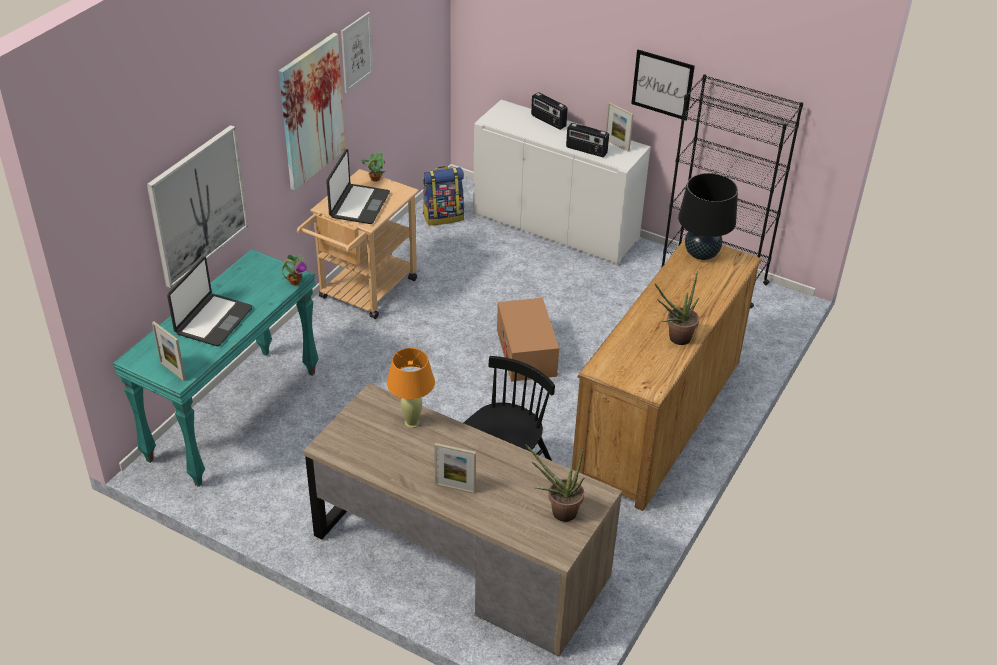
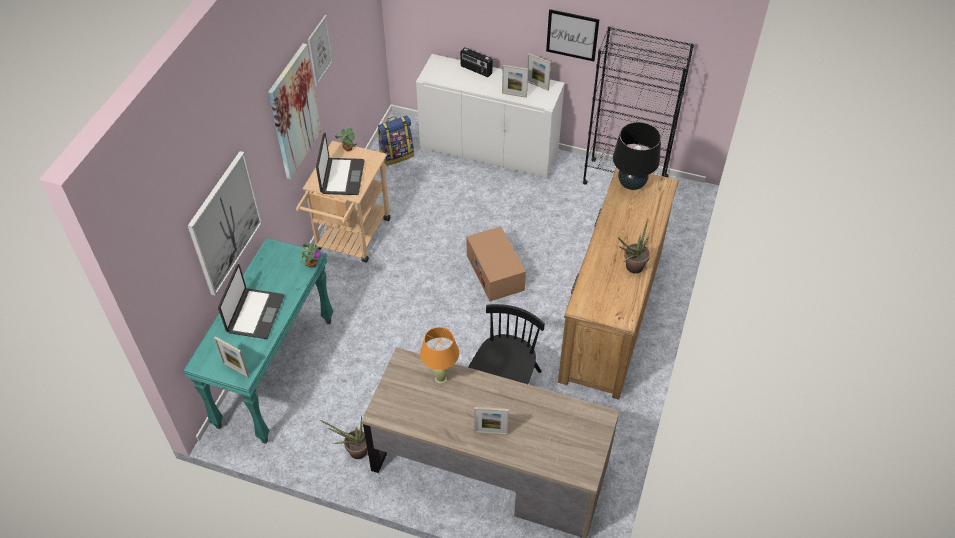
camera: 10 degrees left, 10 degrees up
potted plant [525,444,585,522] -> potted plant moved to [320,415,367,459]
radio [566,123,609,157] -> picture frame [502,65,528,98]

